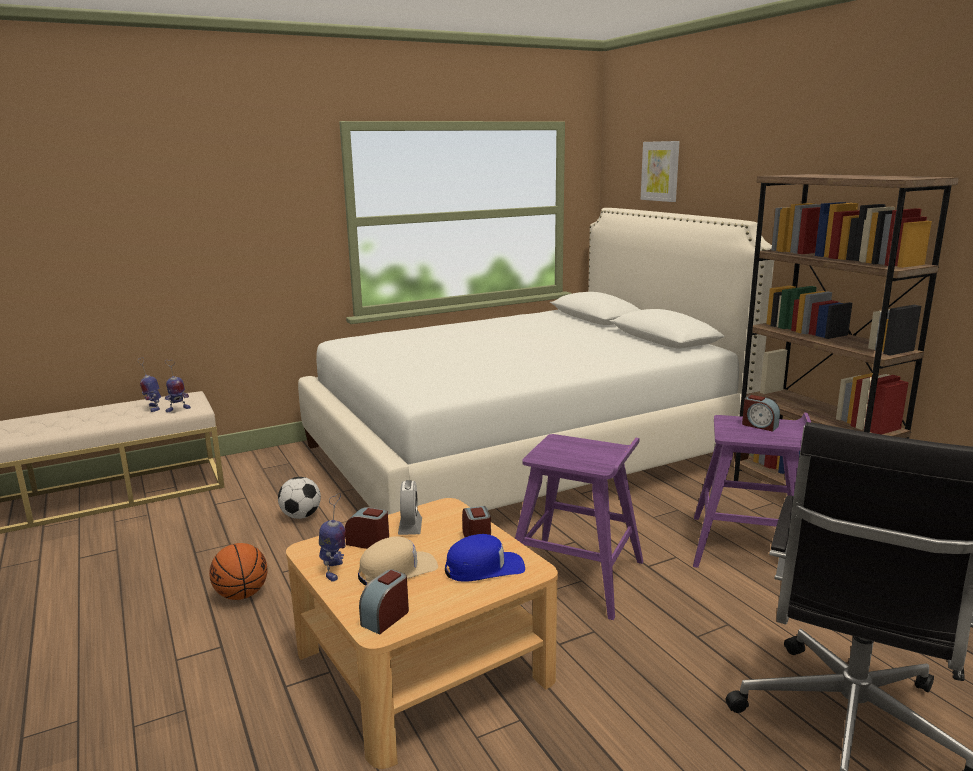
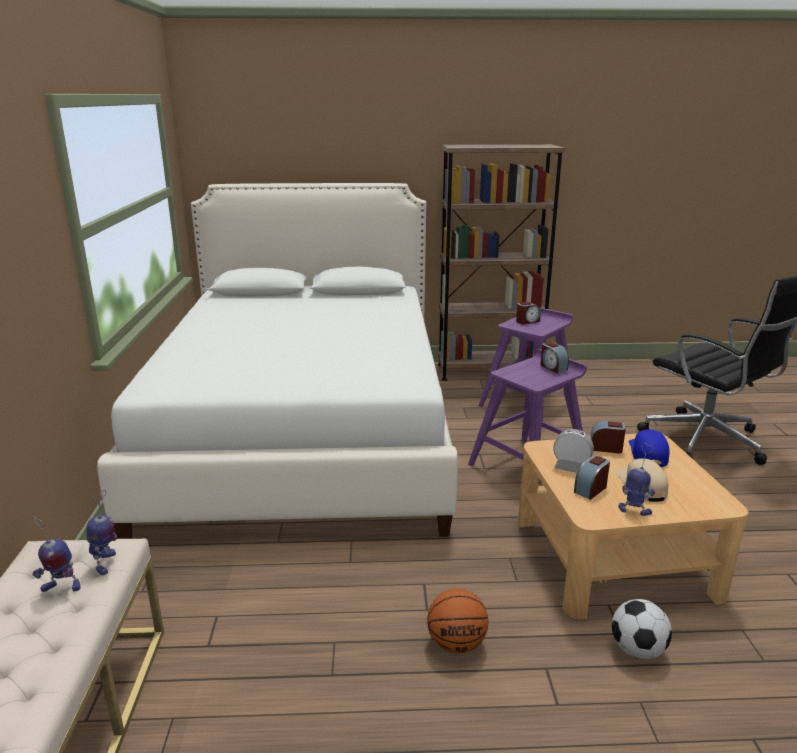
camera: 65 degrees left, 5 degrees up
football [278,477,321,519] -> football moved to [612,599,672,659]
alarm clock [359,569,409,635] -> alarm clock moved to [540,342,569,373]
picture [641,141,680,202] -> none

